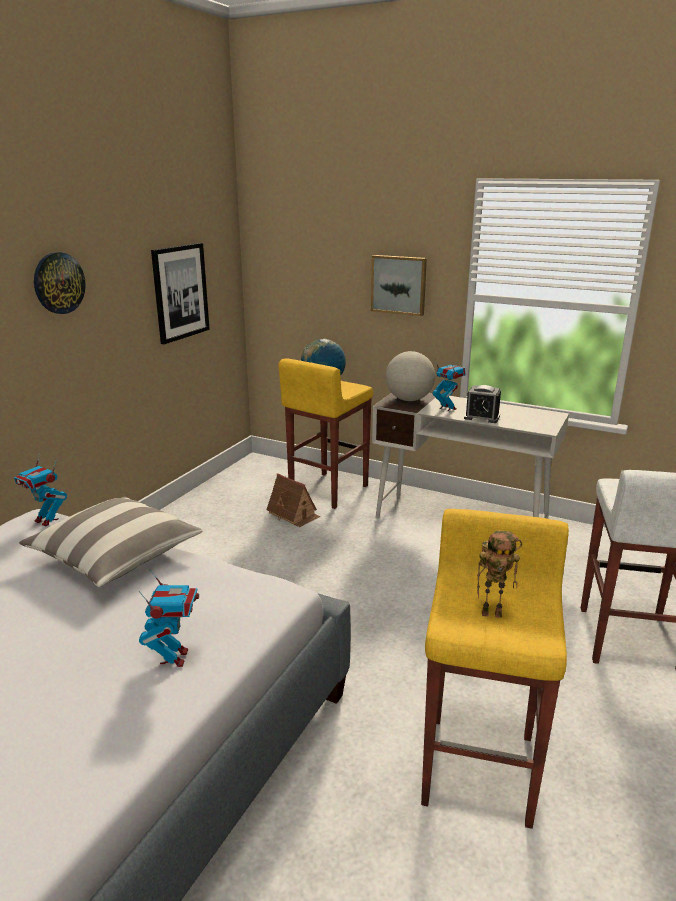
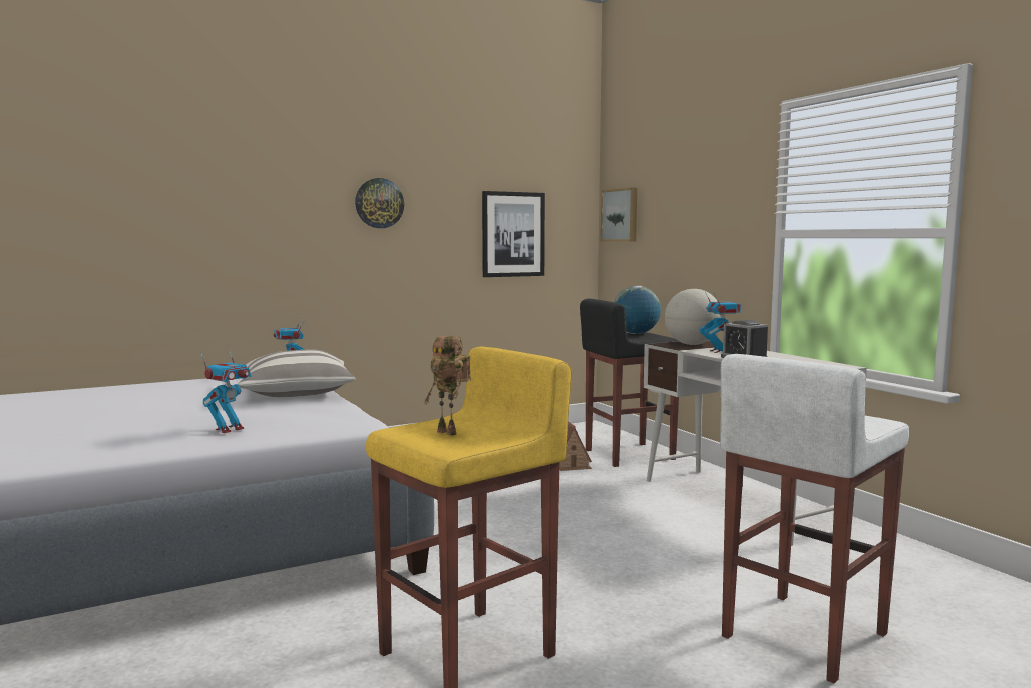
camera: 35 degrees right, 15 degrees down
yellow stool [279,358,373,509] -> black stool [580,299,679,467]
picture [371,255,427,316] -> picture moved to [601,187,637,242]

